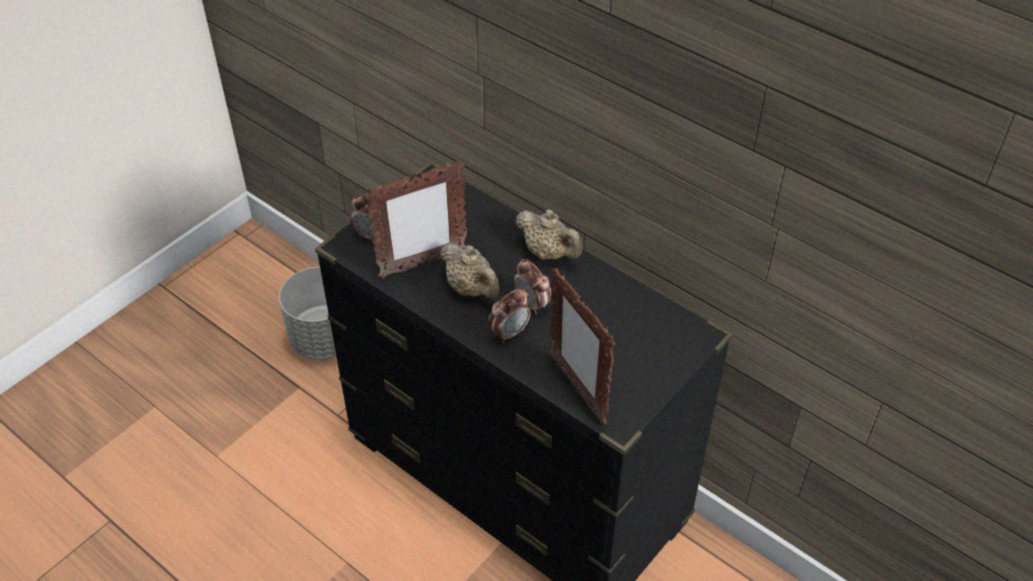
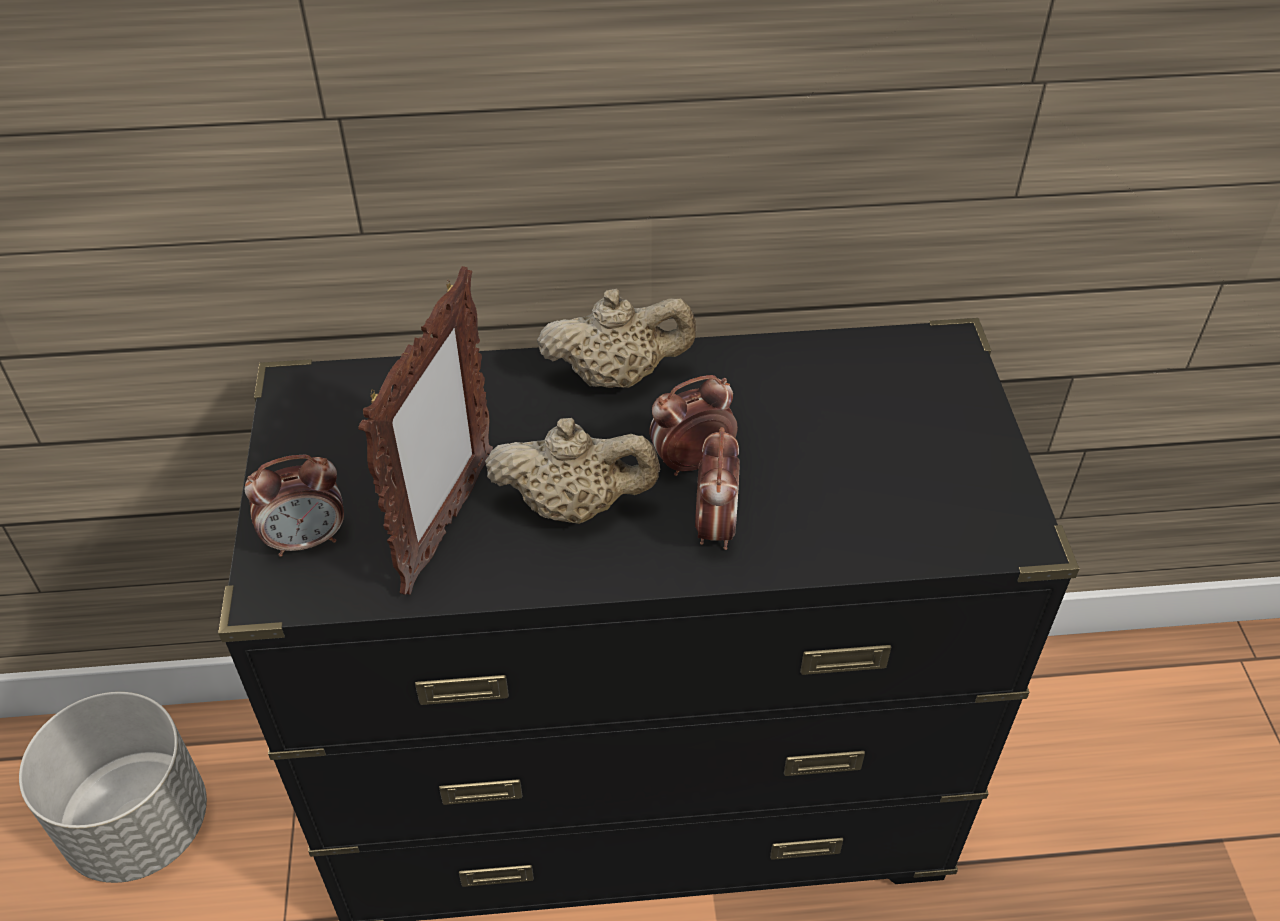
camera: 45 degrees left, 0 degrees up
alarm clock [514,259,551,315] -> alarm clock turned 150 degrees clockwise [649,375,738,476]
picture frame [550,268,616,425] -> none

